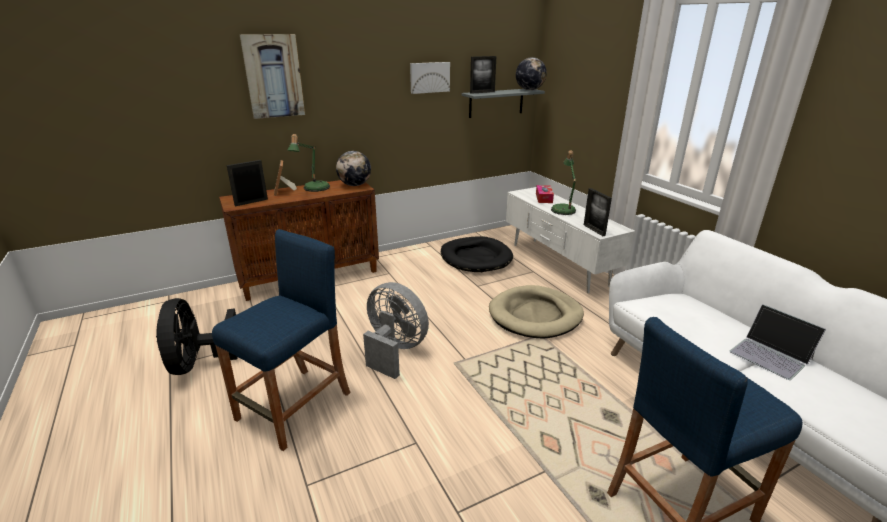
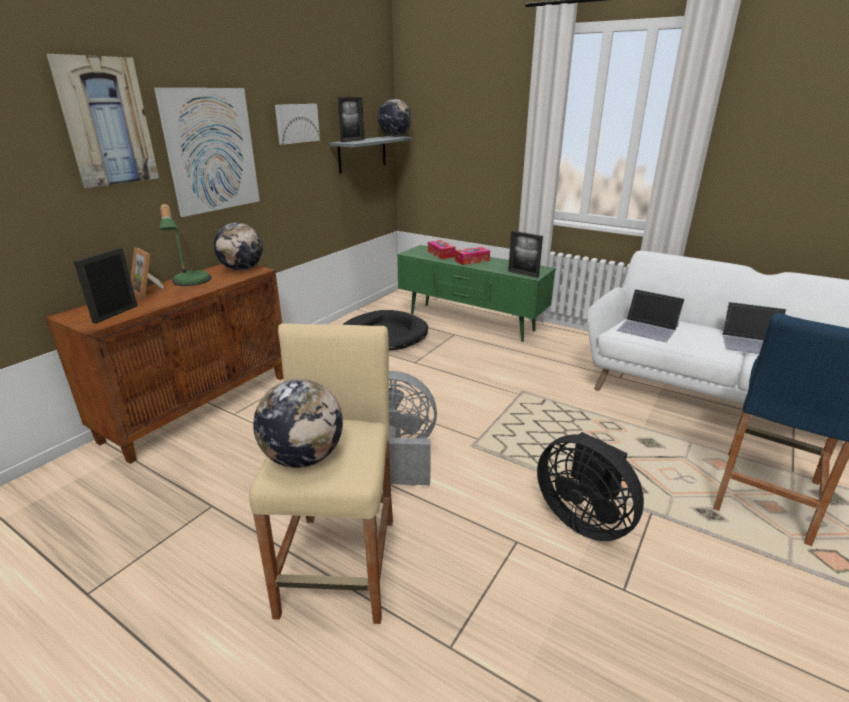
camera: 30 degrees left, 0 degrees up
black fan [156,298,238,375] -> black fan moved to [537,432,644,541]
blue stool [212,229,351,451] -> beige stool [249,323,393,624]
beige dog bed [489,285,584,339] -> none
white tv stand [506,187,635,293] -> green tv stand [397,245,556,342]
table lamp [551,150,576,215] -> tissue box [455,247,490,265]
none -> picture [154,88,260,217]
none -> globe [253,379,343,468]
none -> laptop [617,289,685,342]

